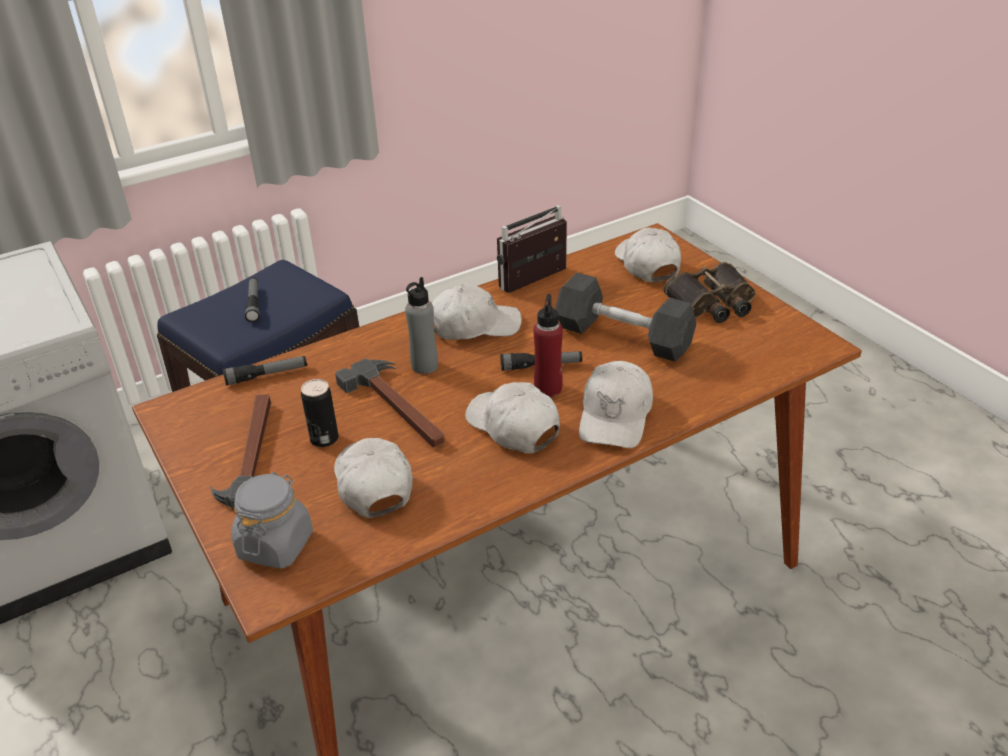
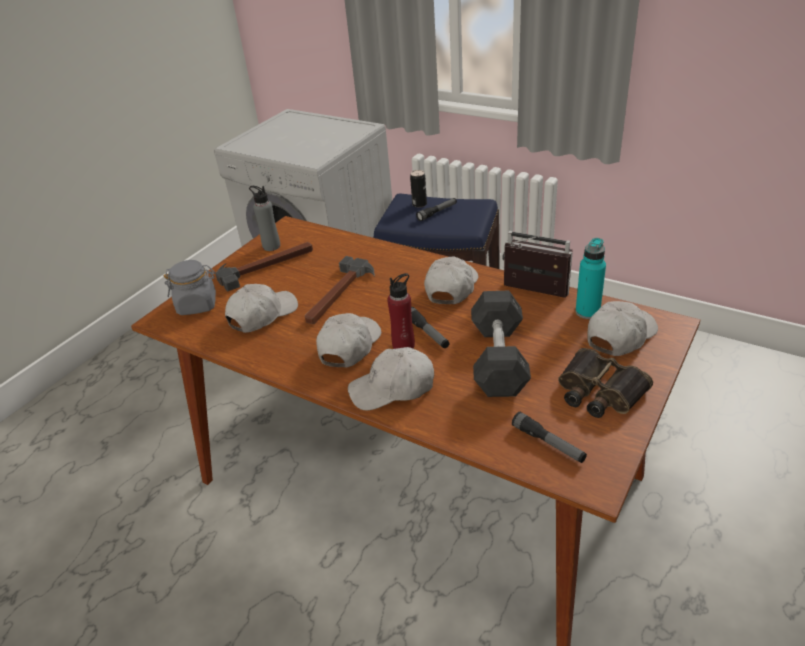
camera: 65 degrees right, 0 degrees up
flashlight [223,356,307,385] -> flashlight moved to [512,412,587,463]
can [301,379,339,447] -> can moved to [410,170,427,207]
grey bottle [405,277,438,374] -> grey bottle moved to [249,186,280,251]
white cap [432,283,522,340] -> white cap turned 120 degrees counterclockwise [424,256,478,304]
none -> turquoise bottle [576,238,606,319]

